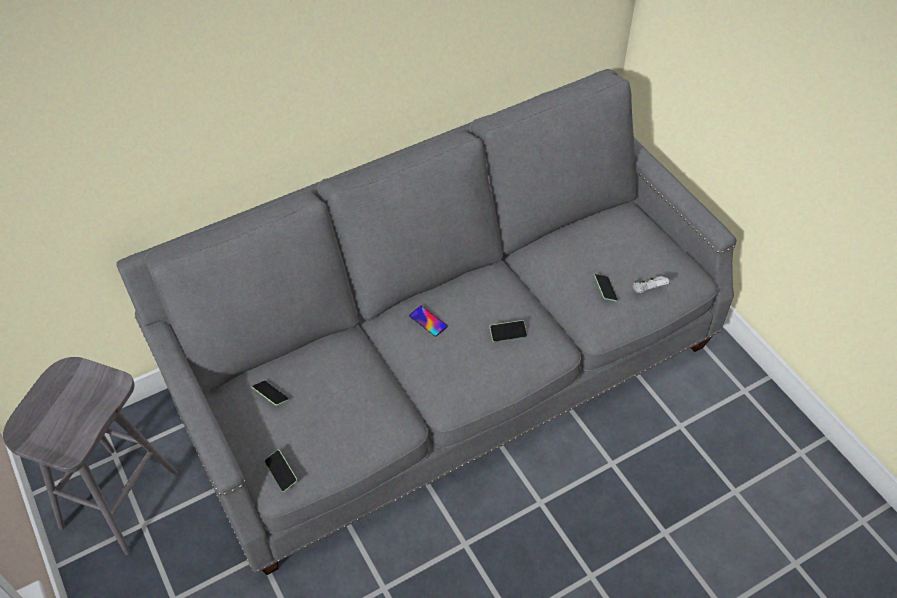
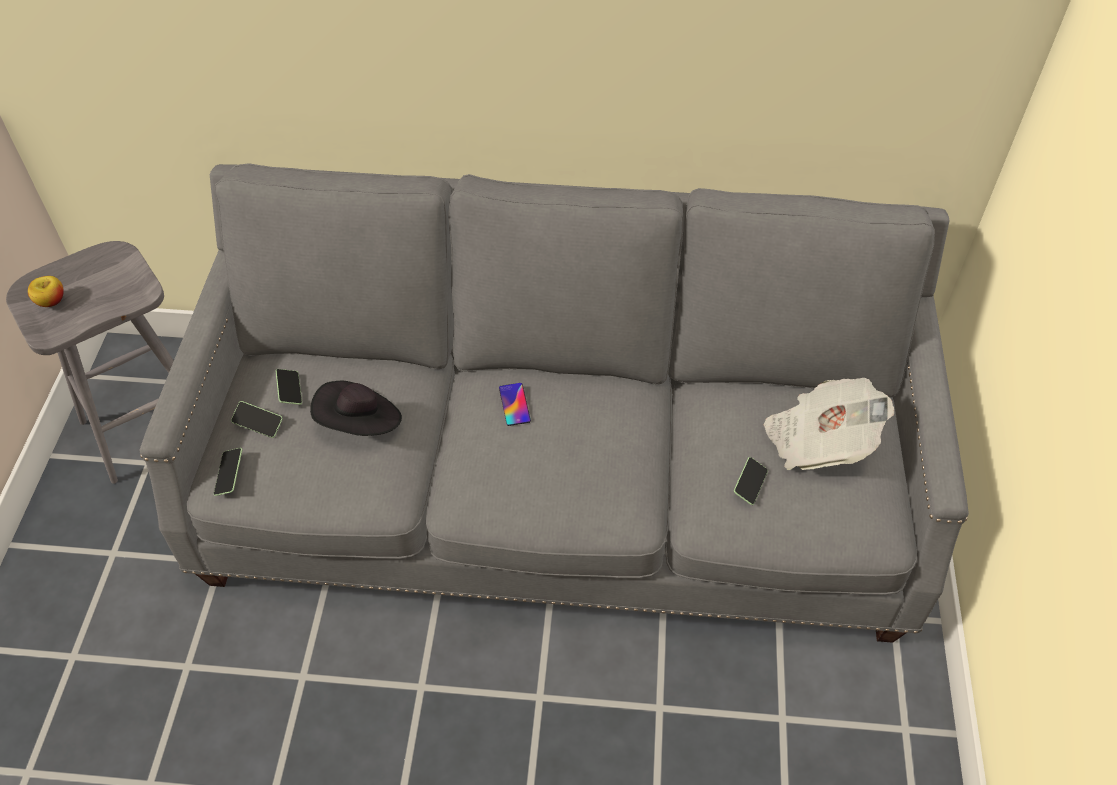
camera: 35 degrees right, 0 degrees up
phone [490,320,527,342] -> phone moved to [231,401,283,438]
white game controller [633,276,670,293] -> none
none -> apple [28,276,64,307]
none -> black hat [310,381,402,436]
none -> newspaper [764,378,894,470]

